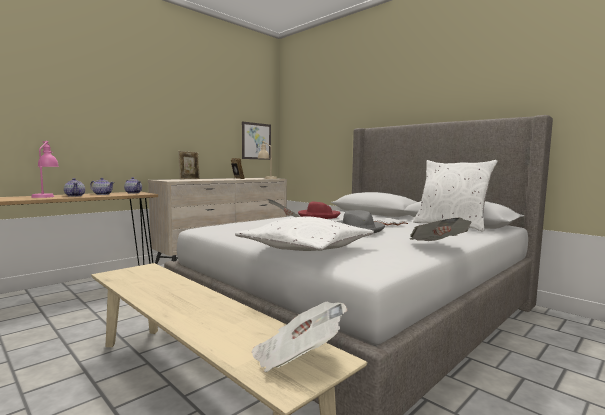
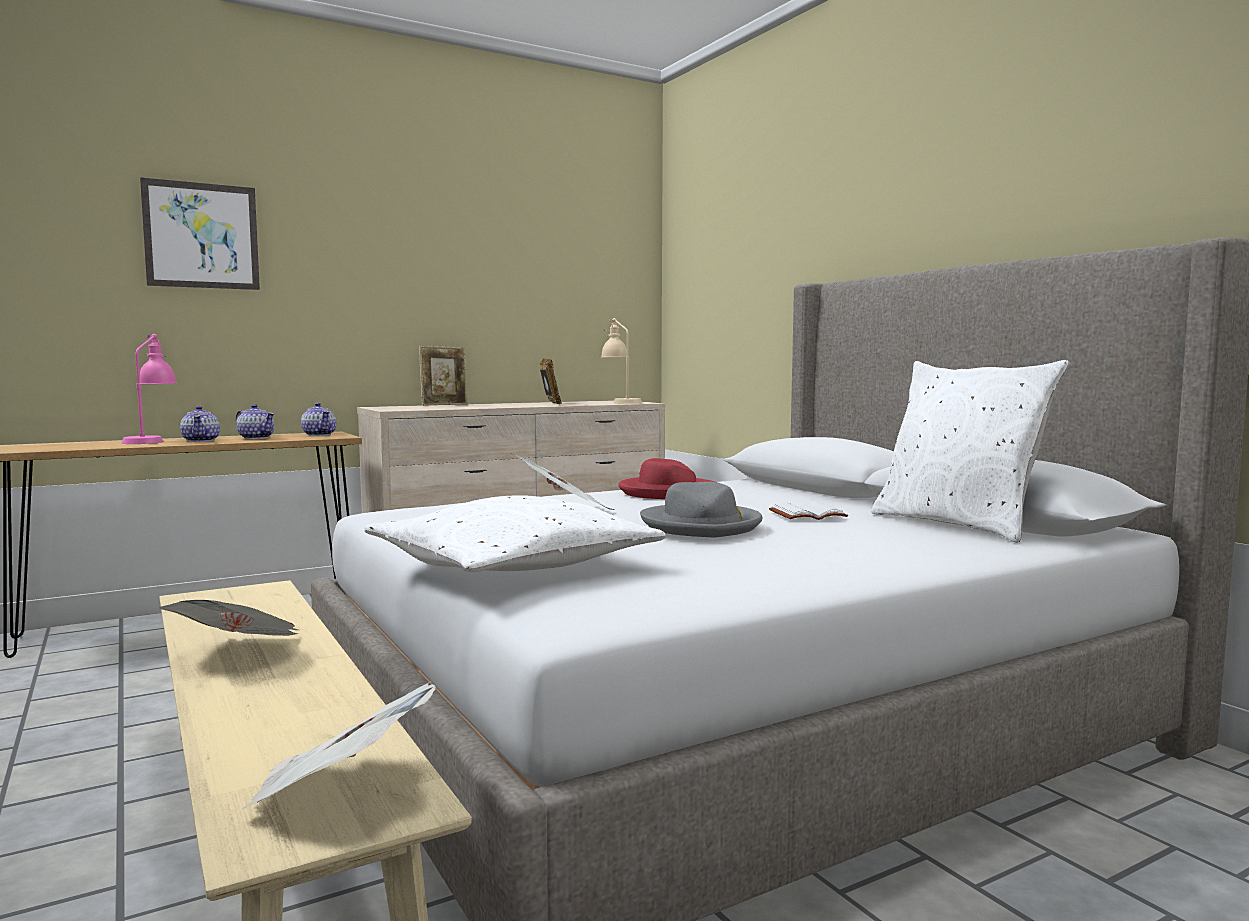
camera: 15 degrees right, 0 degrees up
picture [242,121,271,160] -> picture moved to [140,177,260,290]
newspaper [410,218,472,241] -> newspaper moved to [159,600,299,636]

